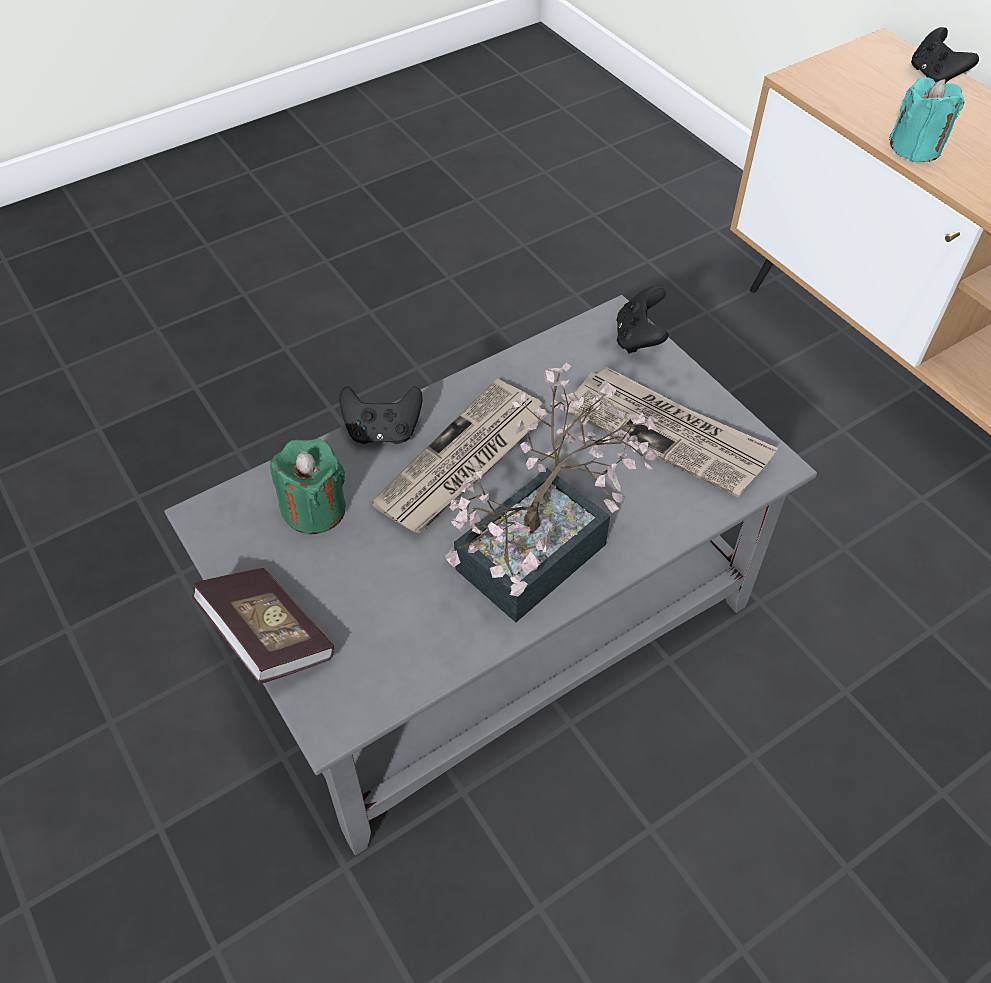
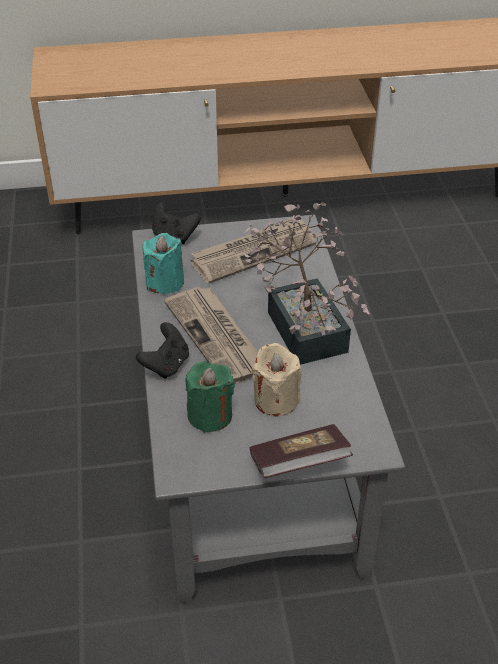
camera: 65 degrees left, 10 degrees down
turquoise candle [889,77,965,162] -> turquoise candle moved to [143,233,184,294]
black game controller [911,27,979,84] -> none
none -> beige candle [252,343,301,417]

